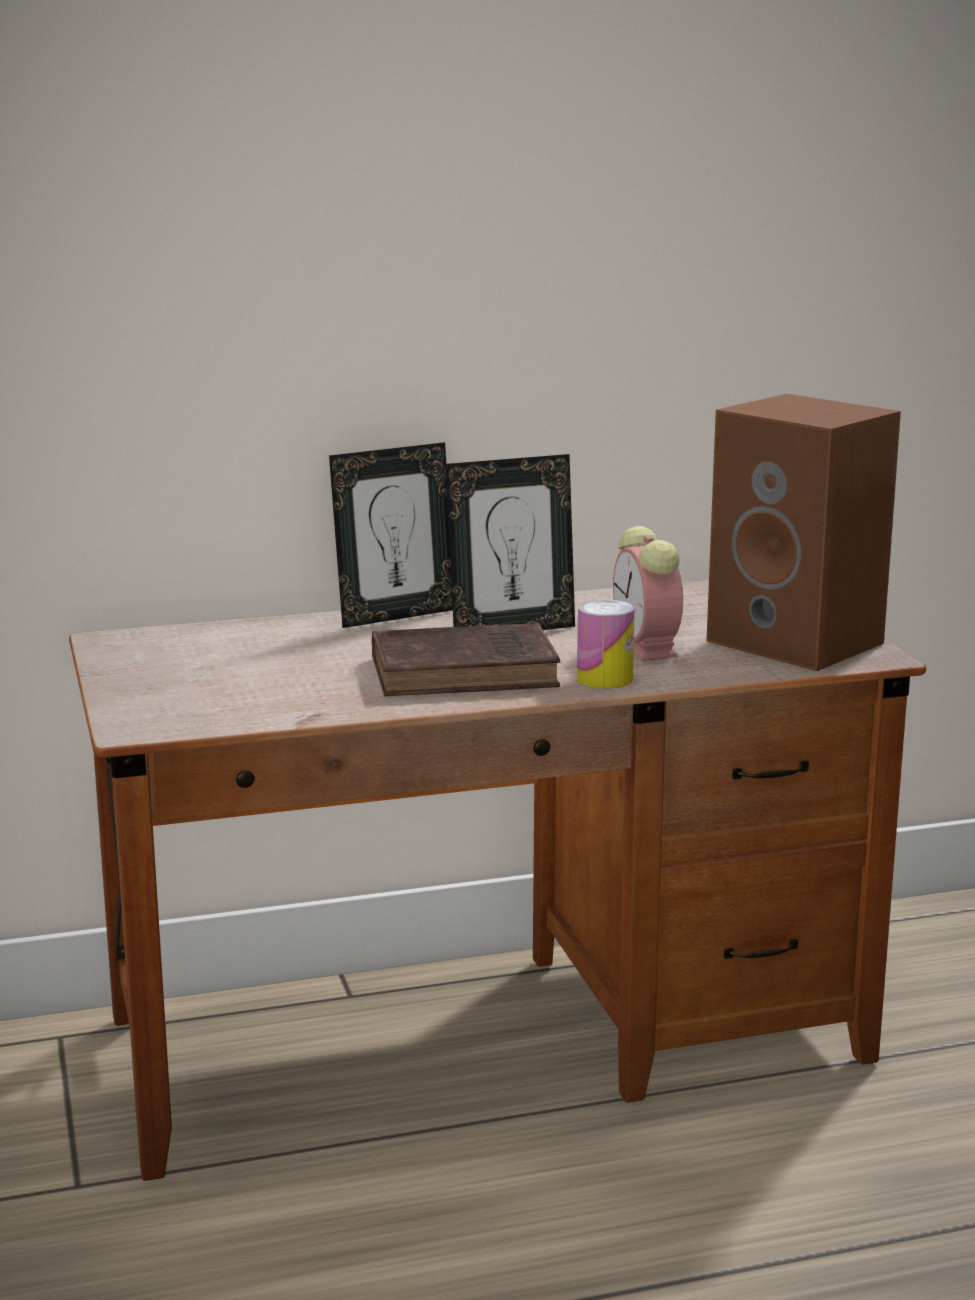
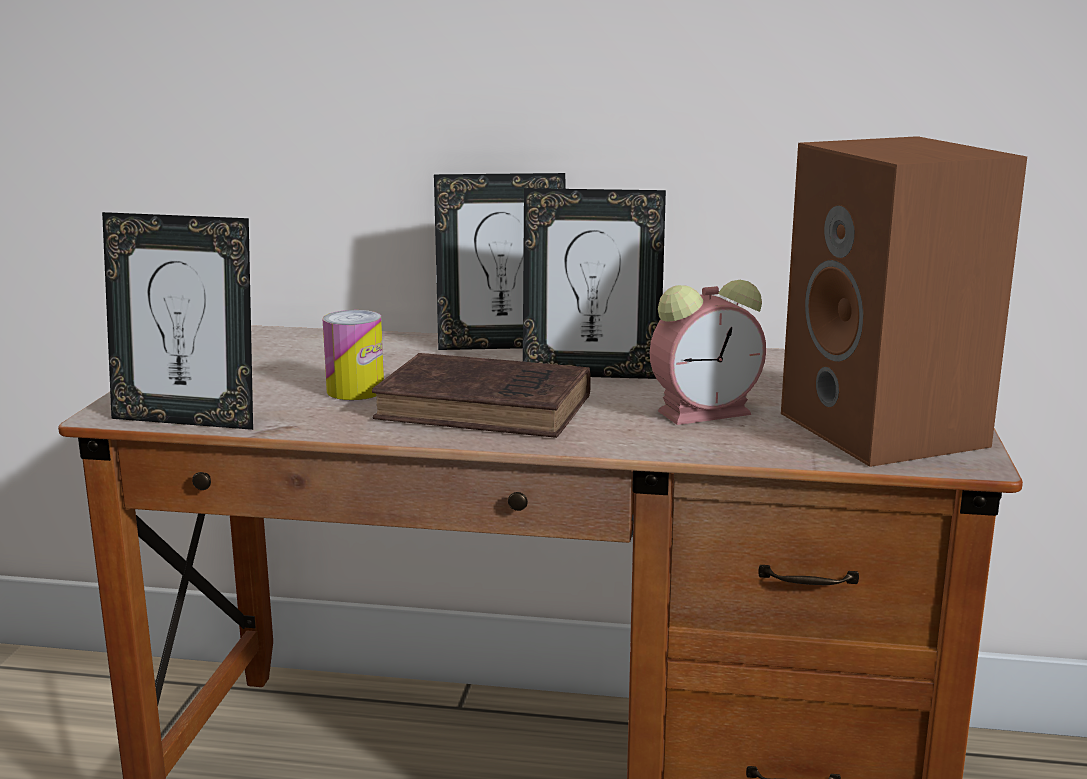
camera: 25 degrees right, 0 degrees up
can [577,600,635,688] -> can moved to [323,310,384,400]
alarm clock [613,526,683,661] -> alarm clock turned 120 degrees counterclockwise [650,280,766,425]
none -> picture frame [102,212,253,430]

